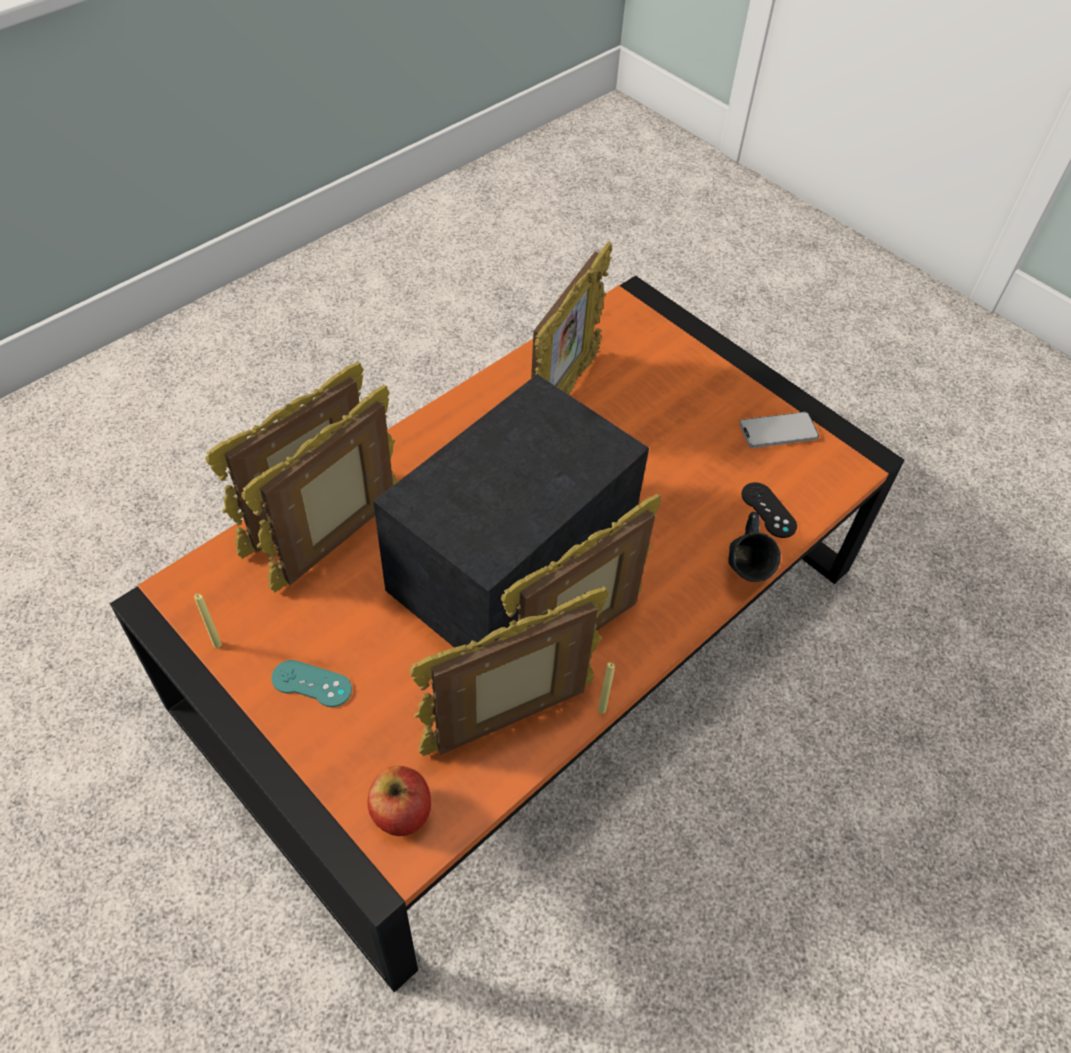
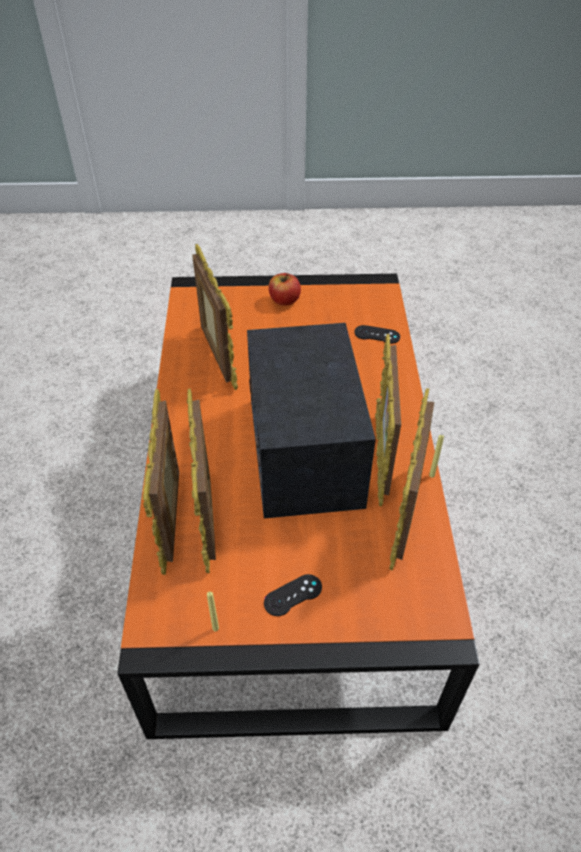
camera: 45 degrees left, 5 degrees down
turquoise game controller [271,660,352,707] -> black game controller [264,574,322,616]
apple [367,766,431,836] -> apple moved to [268,273,301,306]
blue mug [728,512,781,582] -> none
phone [740,412,819,448] -> none

